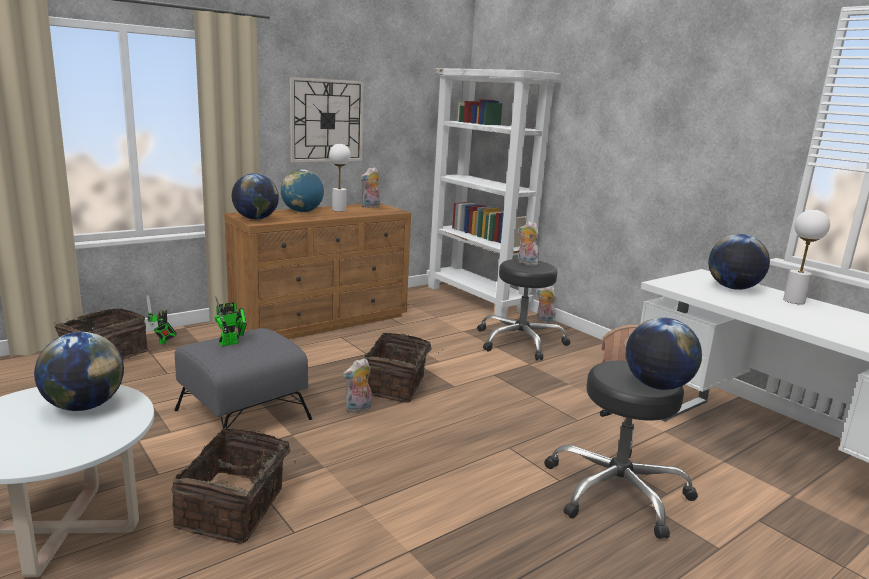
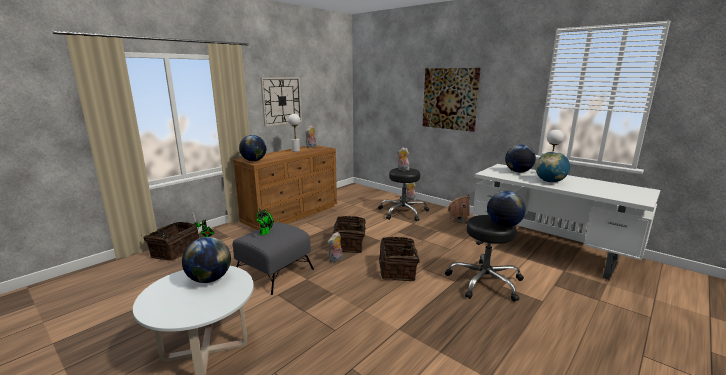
camera: 10 degrees left, 0 degrees up
basket [171,427,296,544] -> basket moved to [379,237,420,281]
globe [281,169,324,212] -> globe moved to [535,152,570,183]
white bookcase [426,68,561,318] -> none
none -> picture [423,68,481,132]

